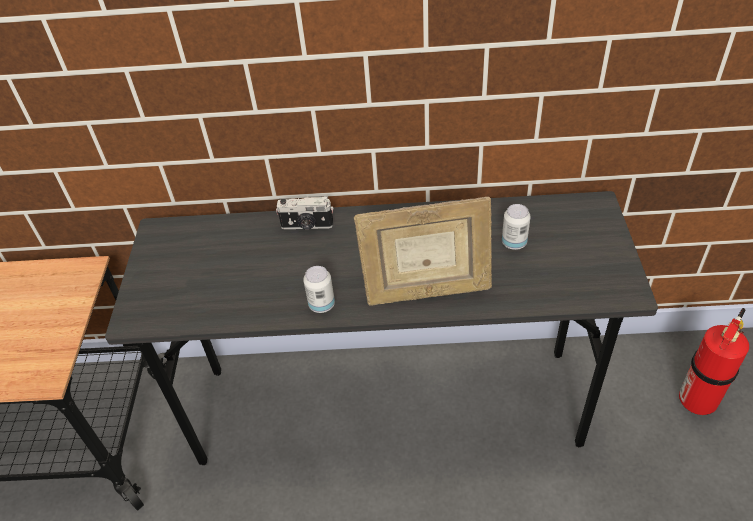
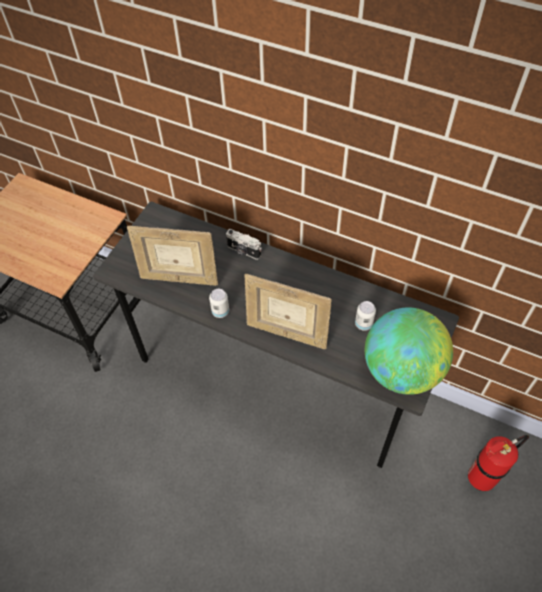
camera: 25 degrees right, 10 degrees up
none -> picture frame [127,226,218,286]
none -> globe [365,308,453,395]

